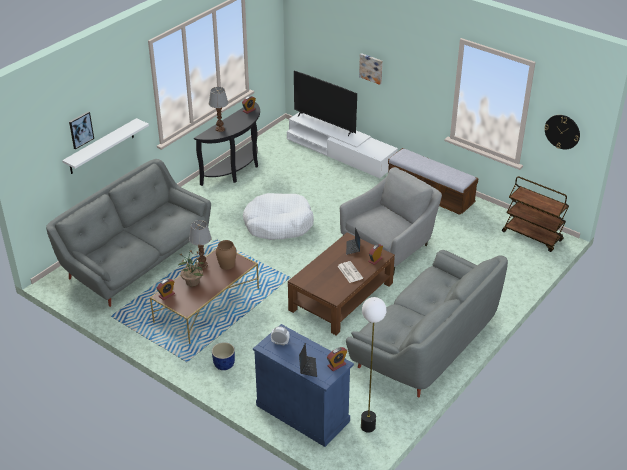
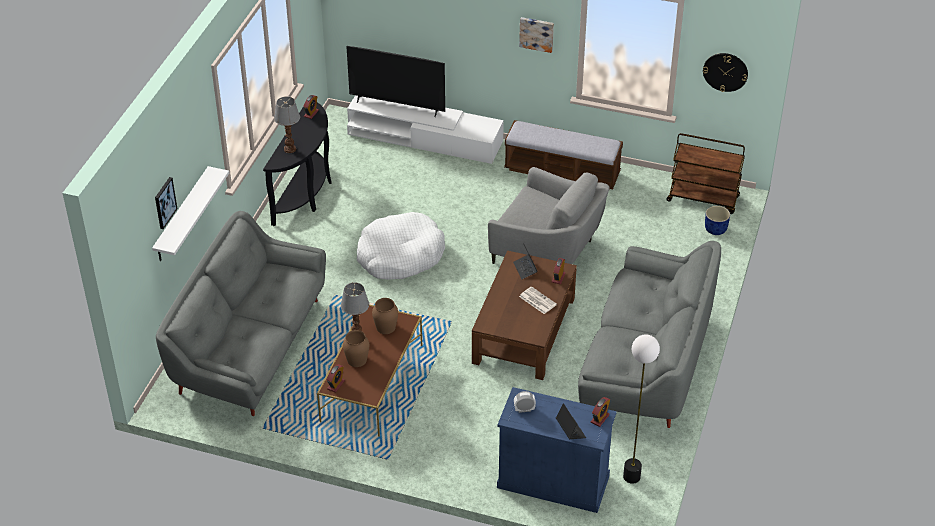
camera: 20 degrees left, 5 degrees up
potted plant [178,250,204,287] -> brown vase [343,330,369,367]
blue planter [212,342,235,370] -> blue planter moved to [705,206,730,235]
grey armchair [340,167,442,275] -> grey armchair turned 90 degrees clockwise [488,167,609,264]
picture [359,53,383,85] -> picture moved to [519,17,554,53]

